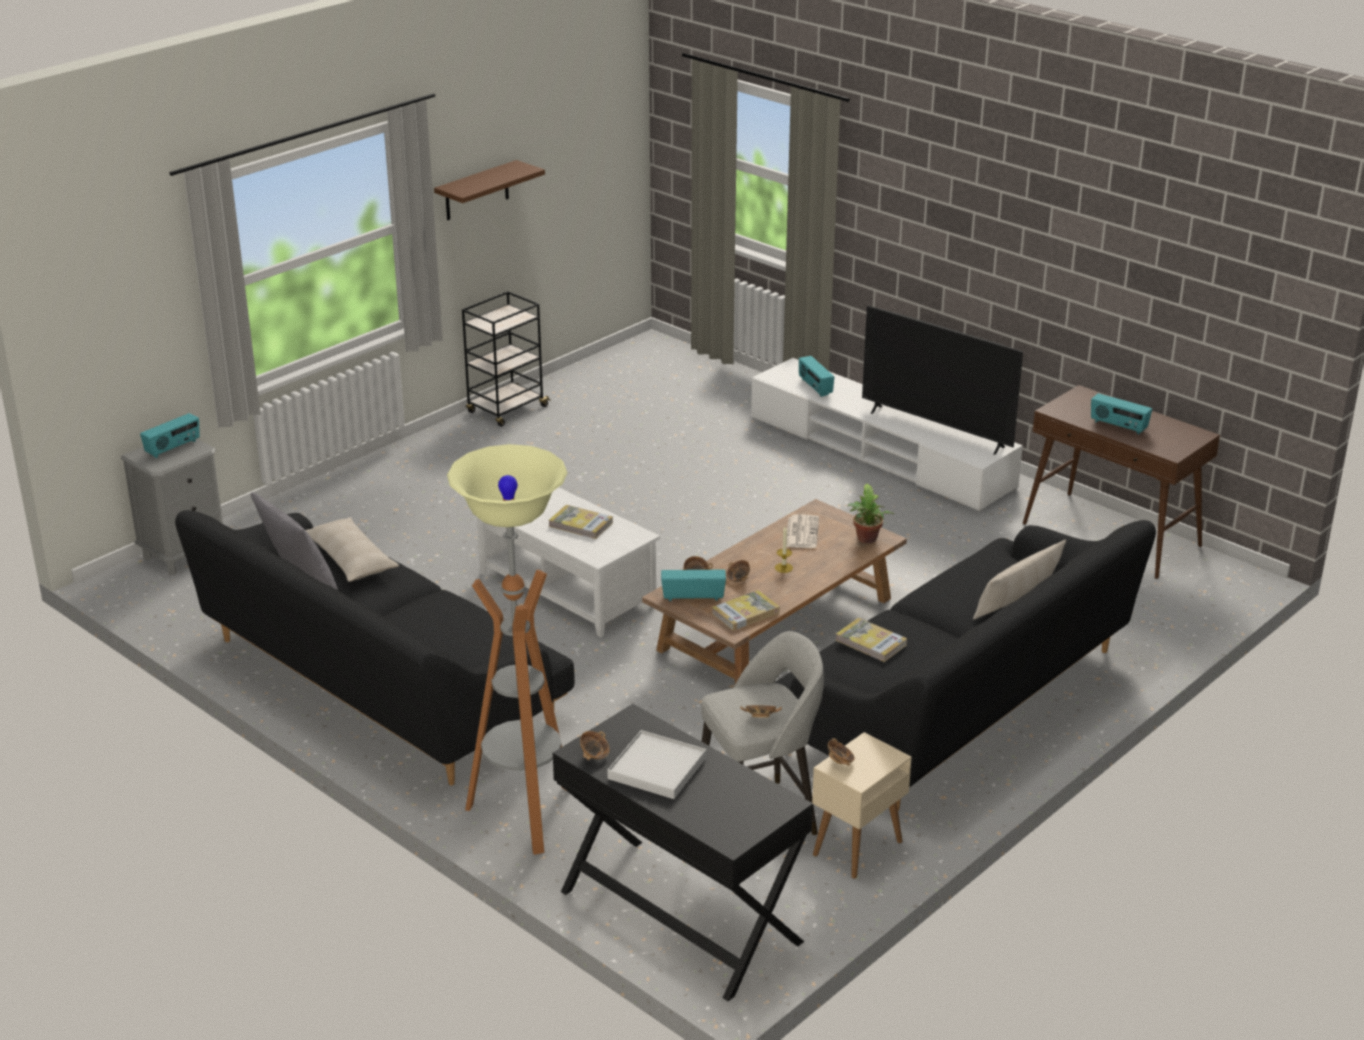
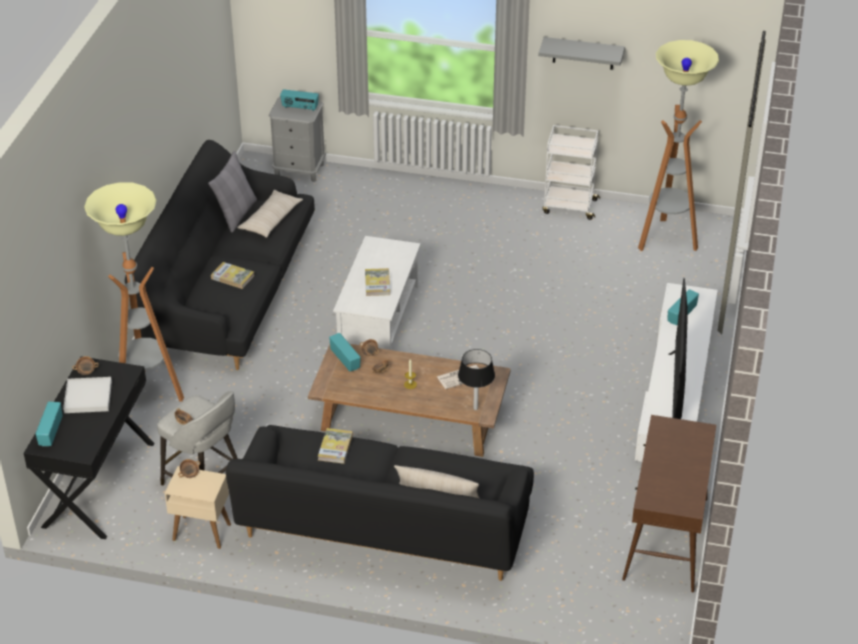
camera: 60 degrees right, 10 degrees up
brown shelf [434,160,545,220] -> grey shelf [538,37,625,70]
black cart [462,291,551,427] -> white cart [543,125,600,220]
book [712,590,780,631] -> book moved to [211,262,255,289]
potted plant [848,484,894,543] -> black table lamp [458,349,495,410]
radio [1091,393,1152,435] -> radio moved to [35,402,63,446]
none -> floor lamp [638,40,719,251]

